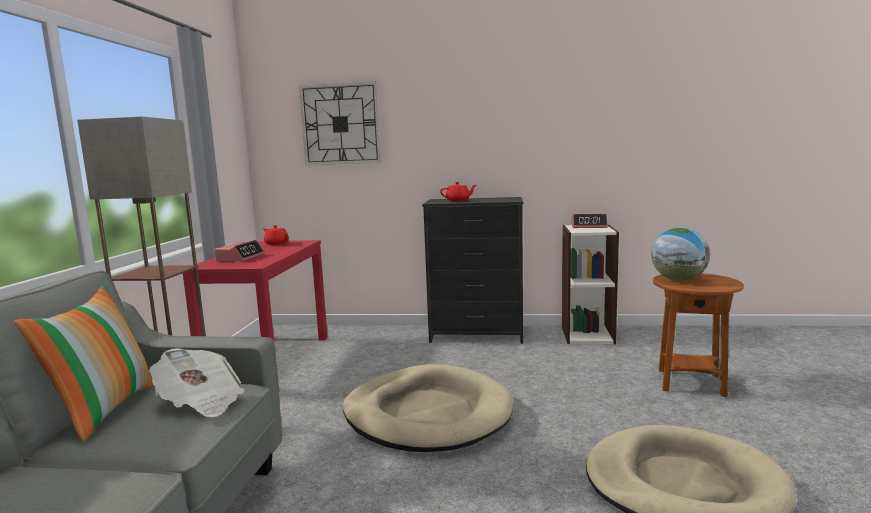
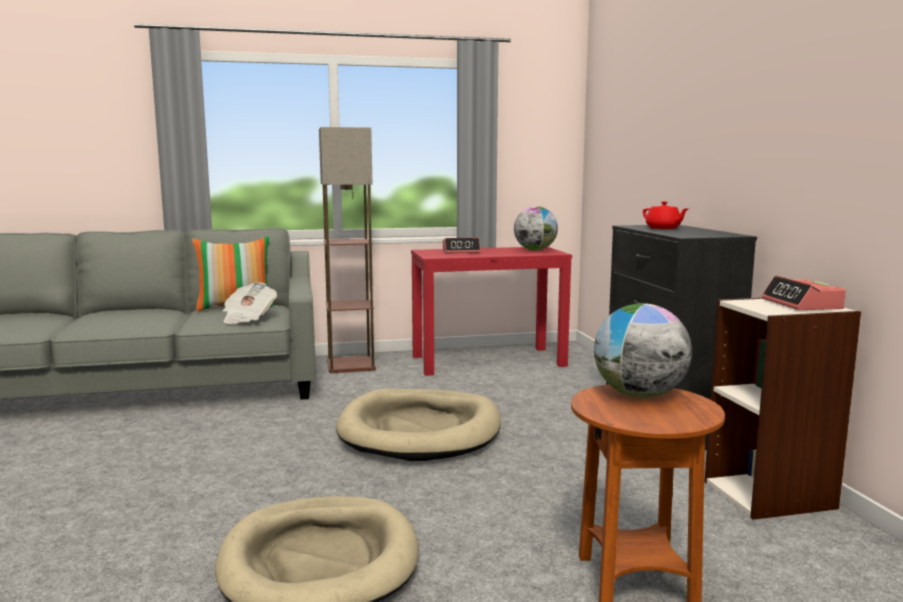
camera: 70 degrees right, 0 degrees up
red teapot [263,225,289,245] -> globe [514,206,558,250]
wall clock [299,81,381,165] -> none

